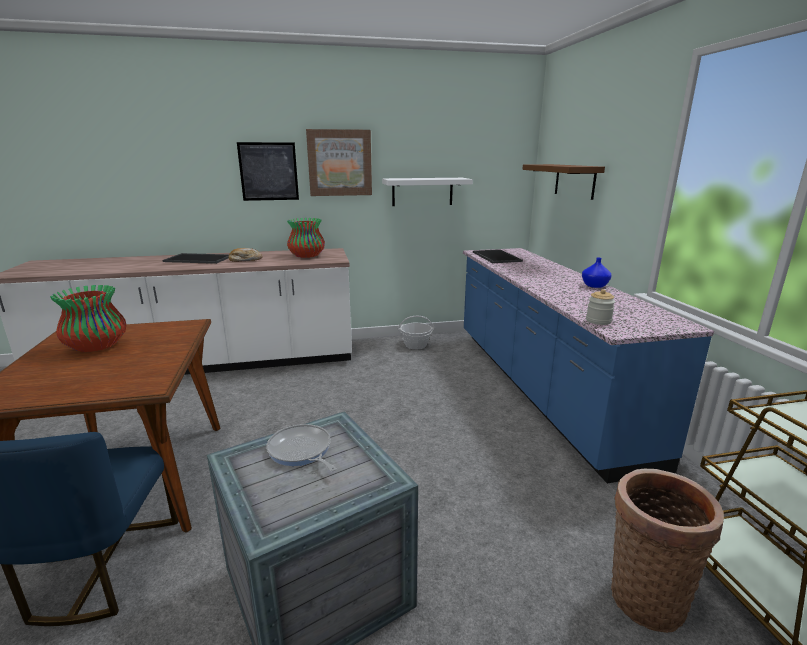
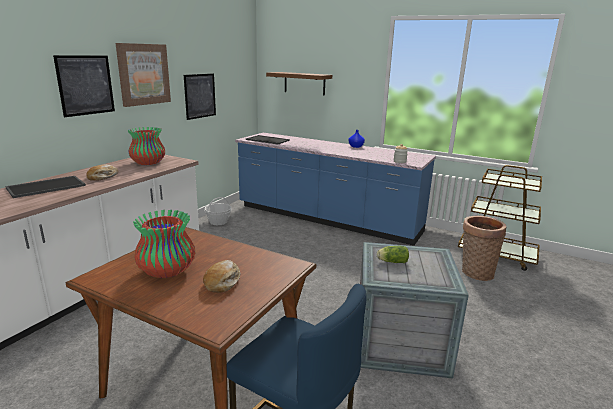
camera: 50 degrees left, 0 degrees up
frying pan [266,424,336,471] -> lettuce [377,246,409,263]
white shelf [382,178,473,206] -> picture [184,74,216,120]
none -> bread [203,260,241,293]

